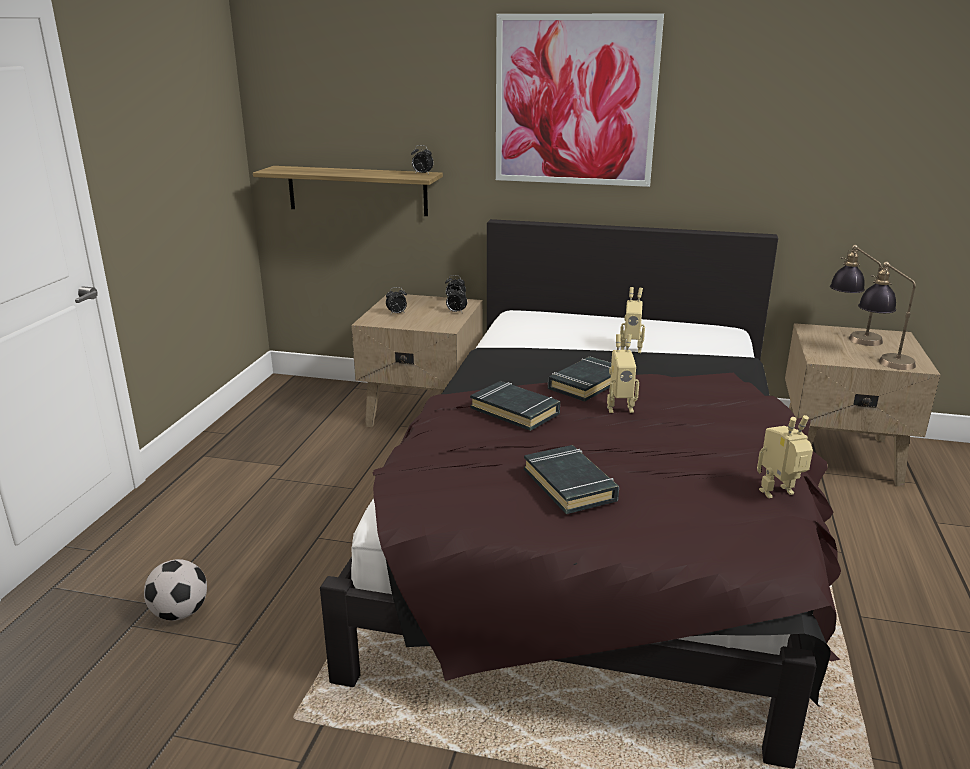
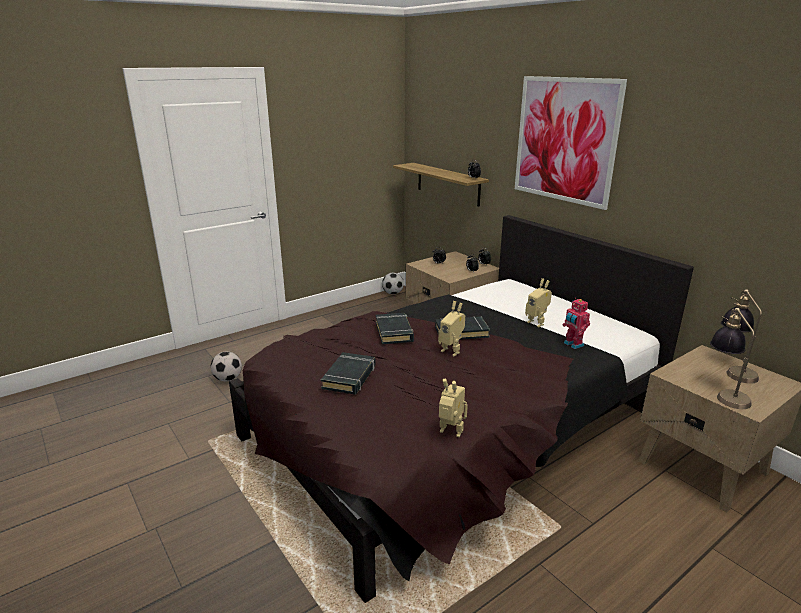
camera: 40 degrees right, 0 degrees up
none -> football [382,273,404,294]
none -> toy robot [562,298,590,349]

